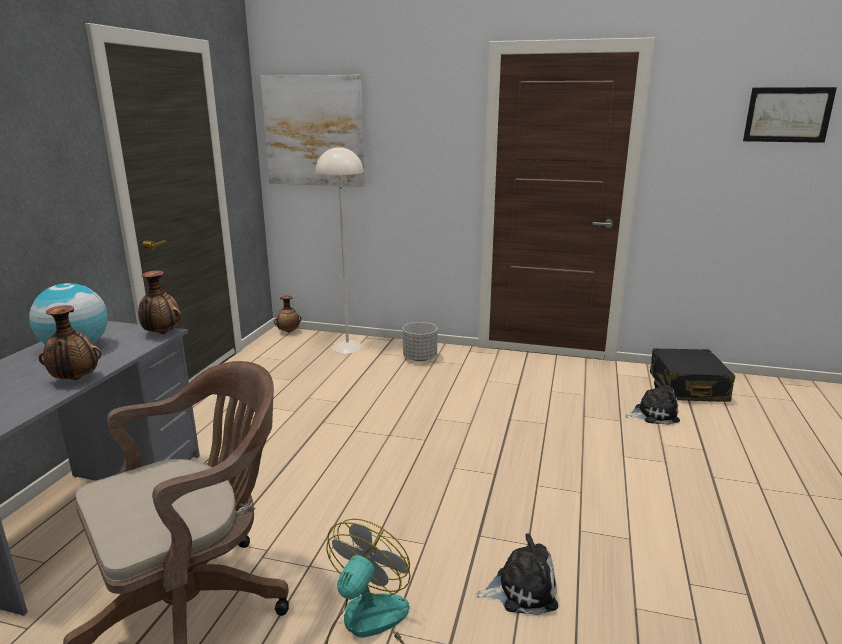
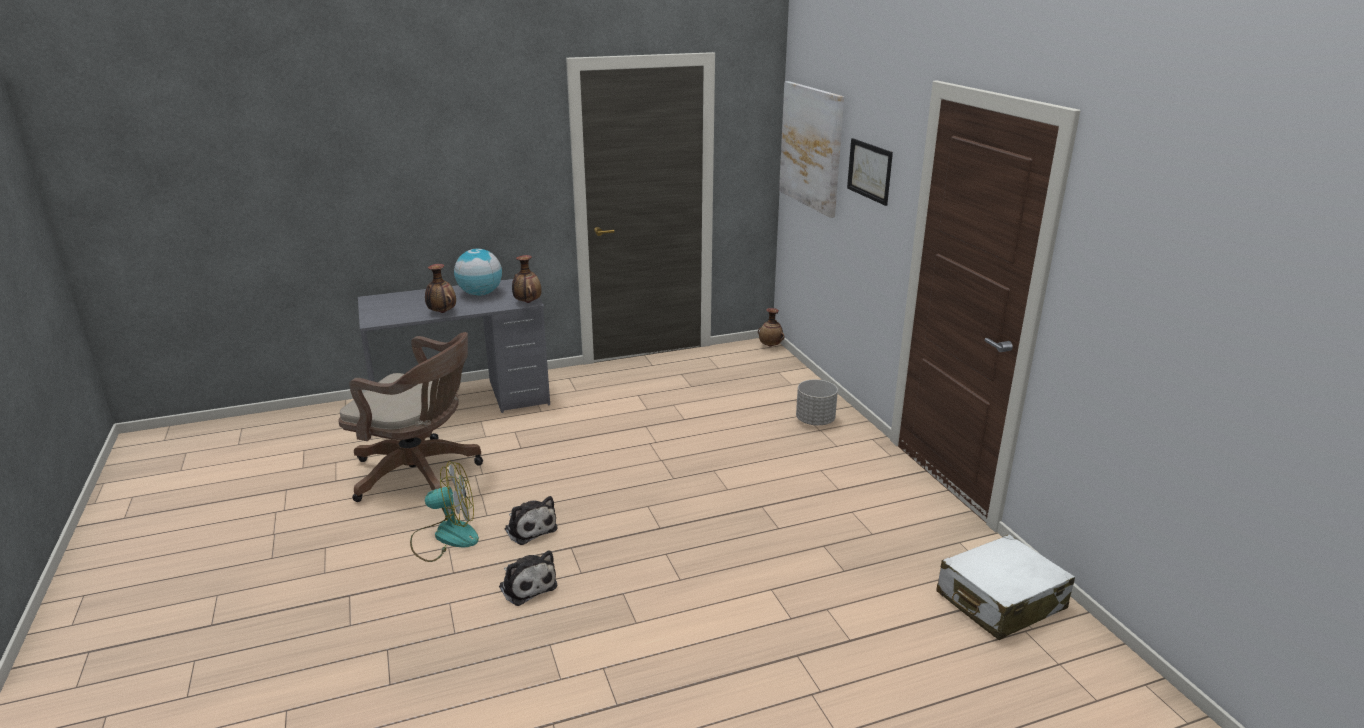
camera: 55 degrees right, 5 degrees up
beige floor lamp [316,146,364,354] -> none
plush toy [625,380,680,425] -> plush toy moved to [505,496,558,545]
black suitcase [650,348,735,402] -> white suitcase [936,534,1075,640]
picture [743,87,837,143] -> picture moved to [847,138,893,206]

